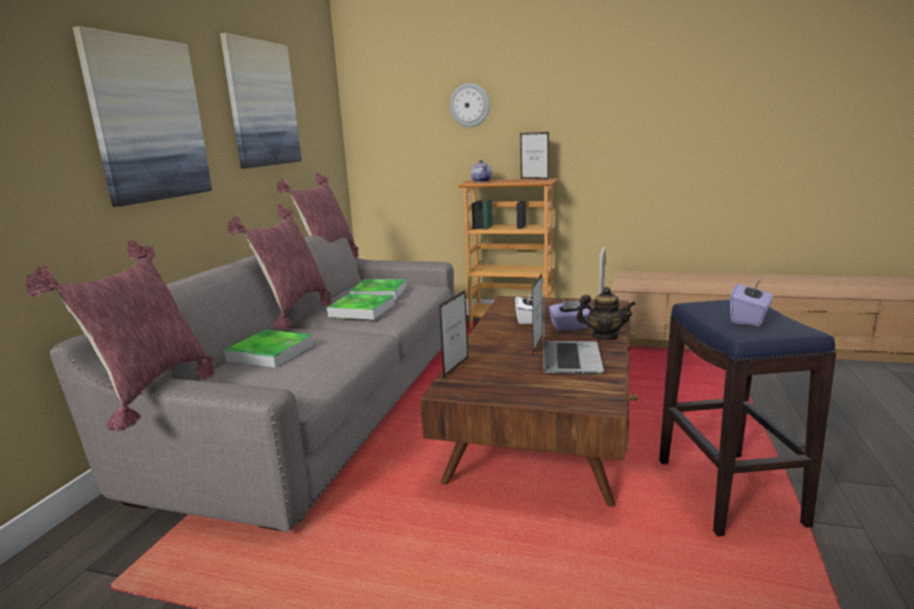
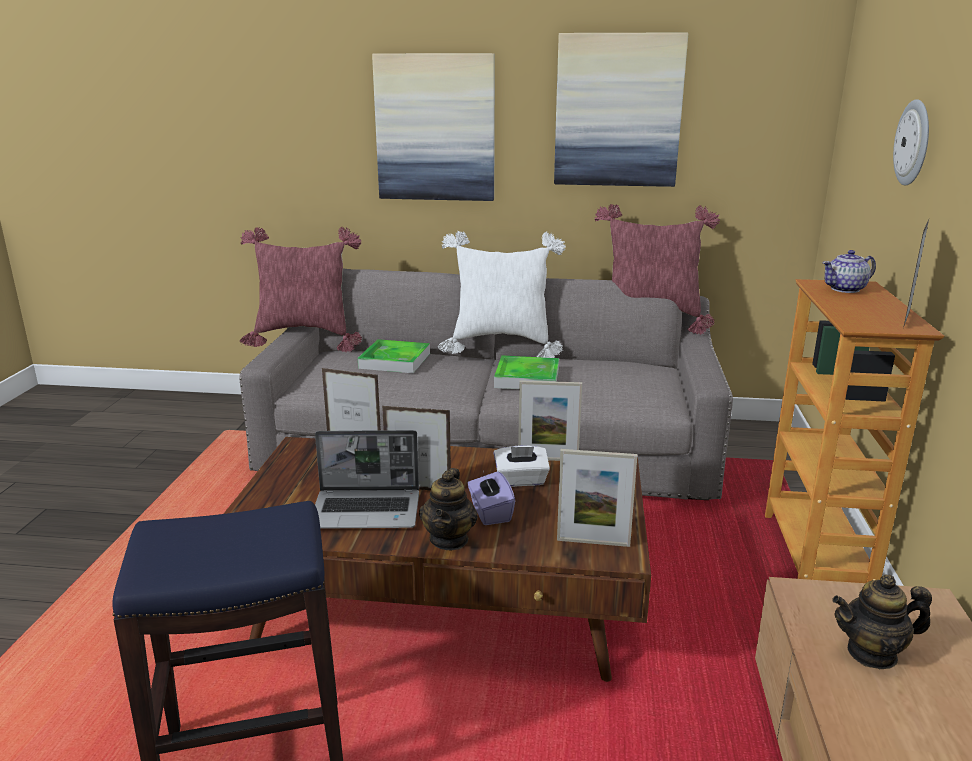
camera: 80 degrees right, 5 degrees up
red pillow [227,204,332,330] -> white pillow [437,231,566,358]
tray [350,279,406,300] -> none
purple tissue box [730,278,773,326] -> none
none -> picture frame [518,380,582,461]
none -> teapot [832,575,932,669]

